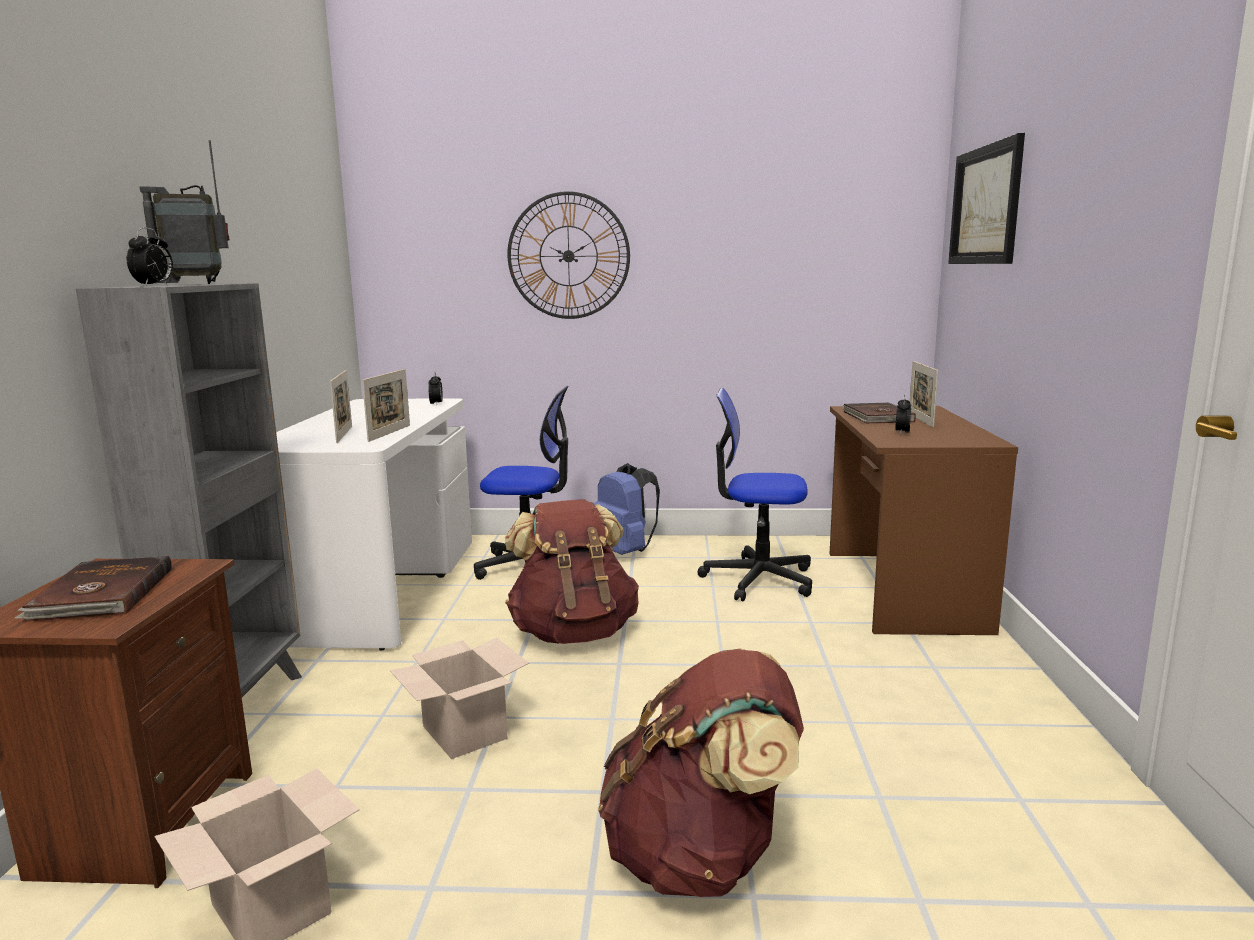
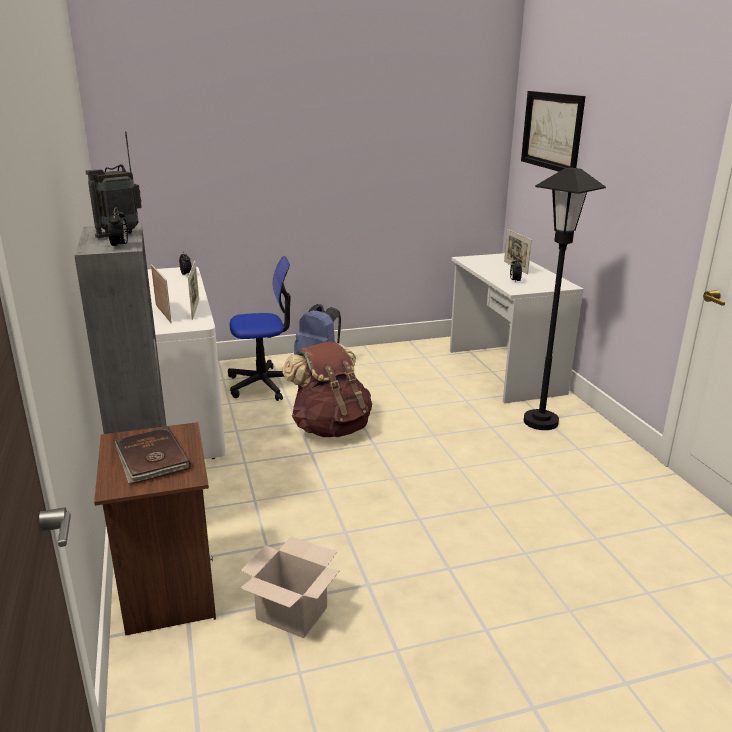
camera: 20 degrees left, 10 degrees up
cardboard box [390,637,529,759] -> none
wall clock [507,191,630,319] -> none
brown backpack [598,649,804,897] -> none
office chair [697,388,812,601] -> none
brown desk [830,406,1018,635] -> white desk [450,253,584,403]
brown book [843,402,916,424] -> none
none -> black floor lamp [524,168,606,430]

